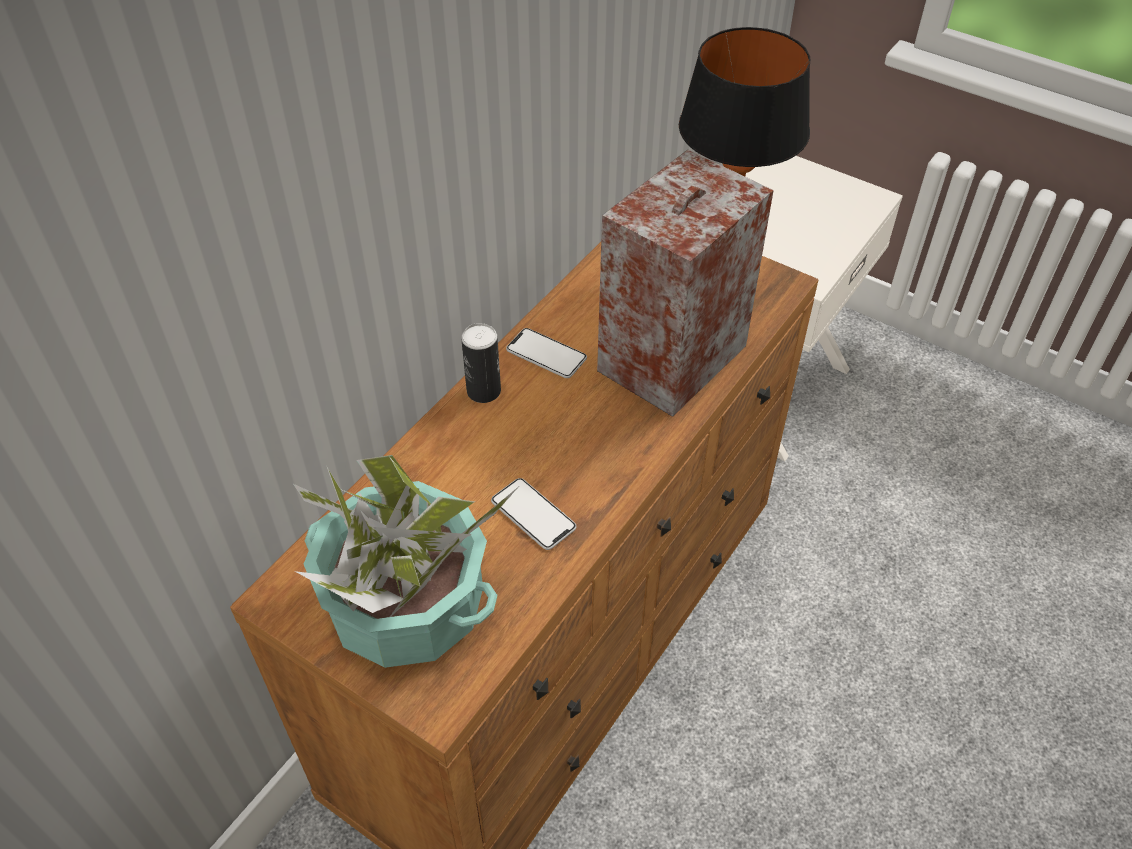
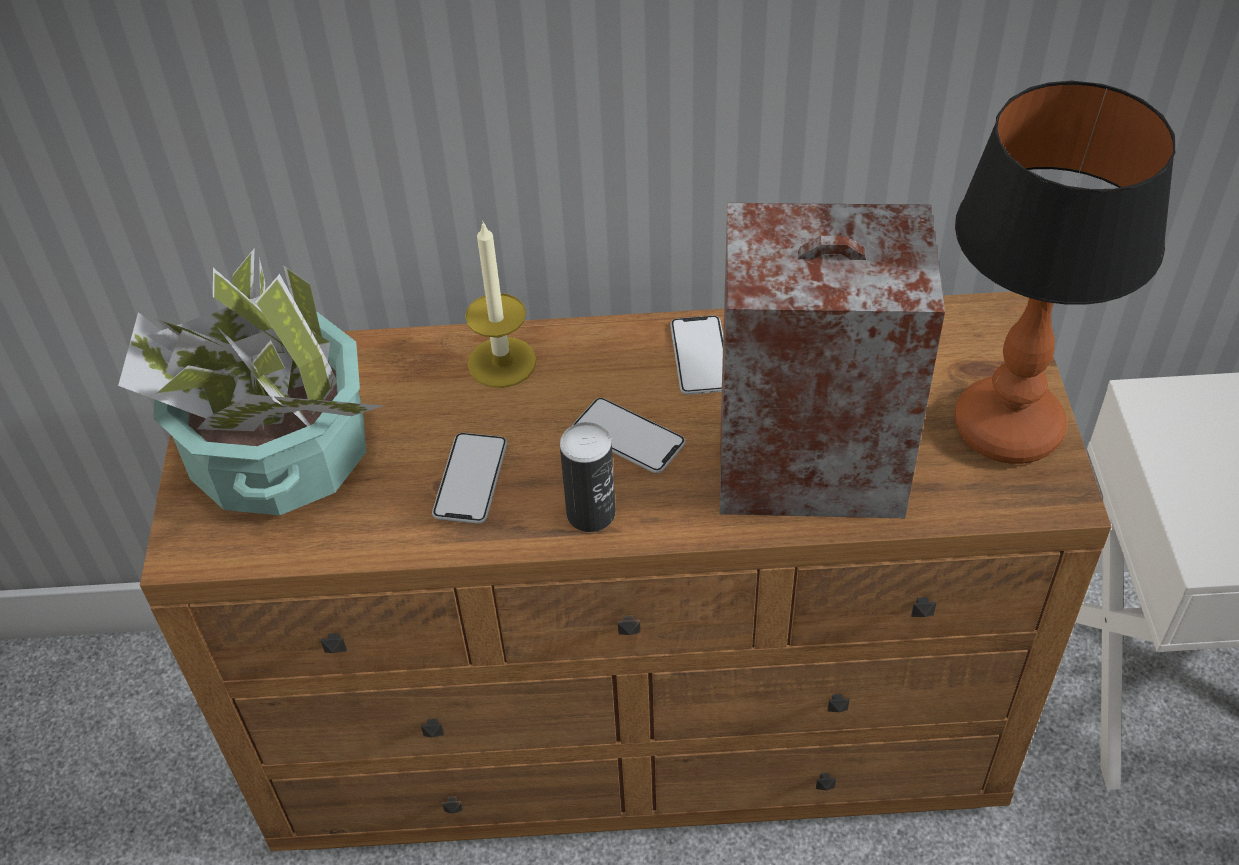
camera: 55 degrees right, 0 degrees up
can [461,323,501,403] -> can moved to [560,422,616,532]
none -> candle [465,221,537,388]
none -> phone [572,398,686,473]

